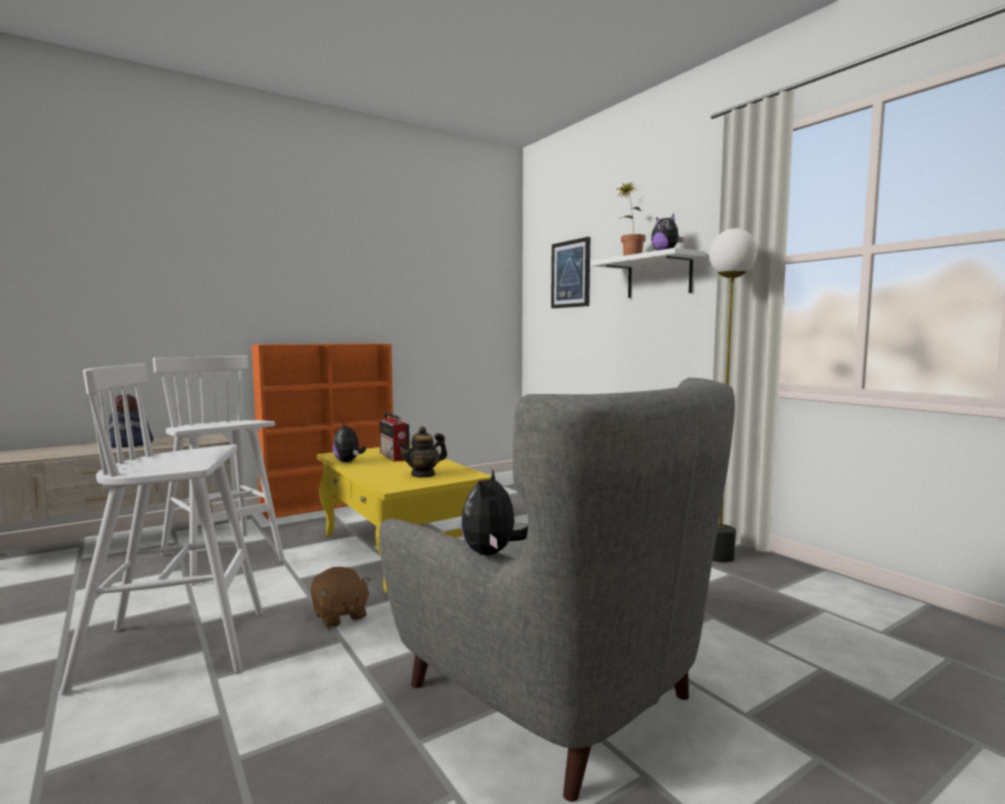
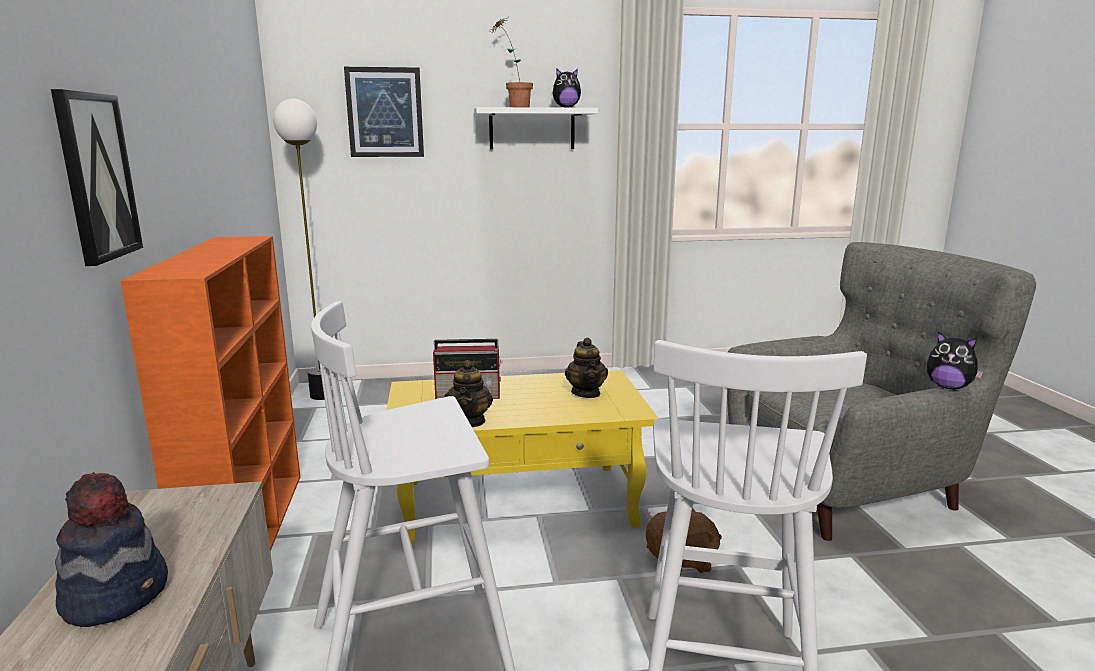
camera: 65 degrees left, 10 degrees up
plush toy [333,423,366,462] -> teapot [444,360,493,427]
floor lamp [709,228,757,562] -> floor lamp moved to [273,99,325,400]
none -> picture [51,89,143,266]

